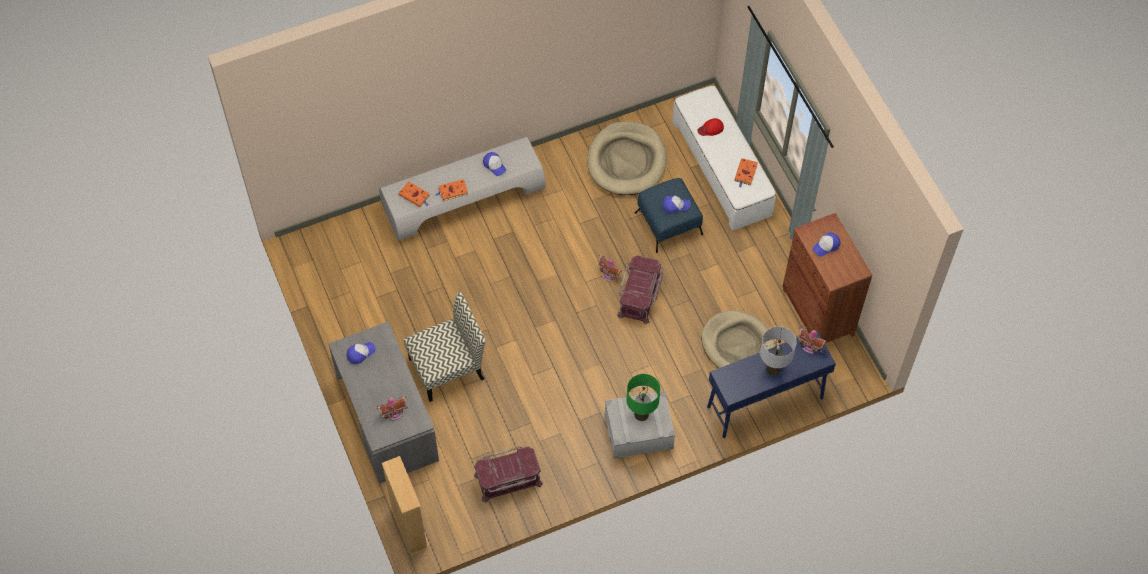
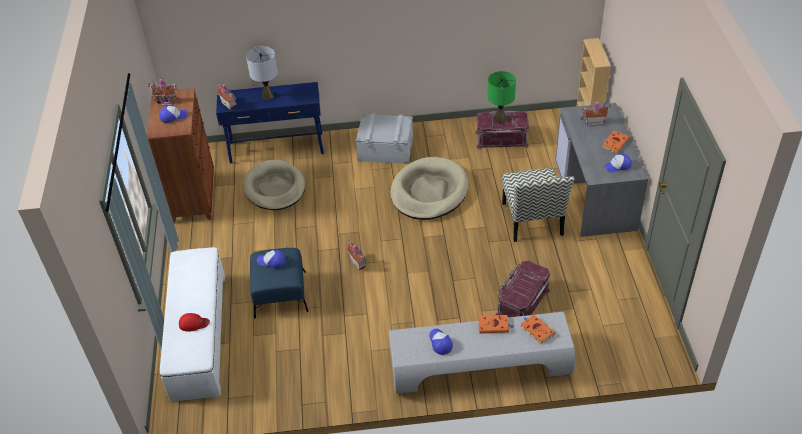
camera: 160 degrees left, 15 degrees down
chair [404,292,486,402] -> chair turned 90 degrees counterclockwise [502,168,575,242]
beige dog bed [587,121,667,195] -> beige dog bed moved to [390,157,469,220]
red storage box [617,255,663,324] -> red storage box moved to [495,261,550,317]
green table lamp [626,374,660,421] -> green table lamp moved to [487,71,516,123]
orange book [734,158,758,187] -> orange book moved to [602,131,629,154]
none -> toy house [148,78,179,106]

